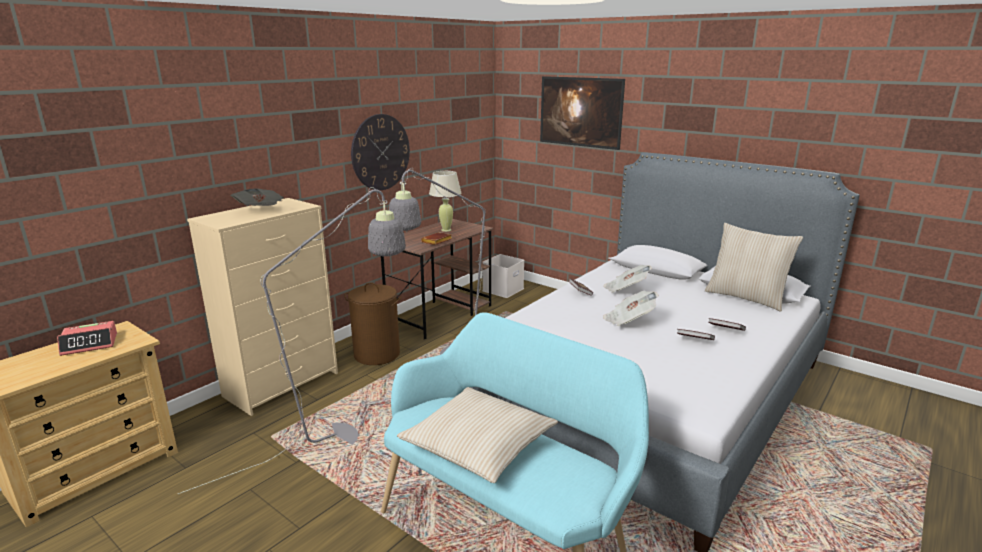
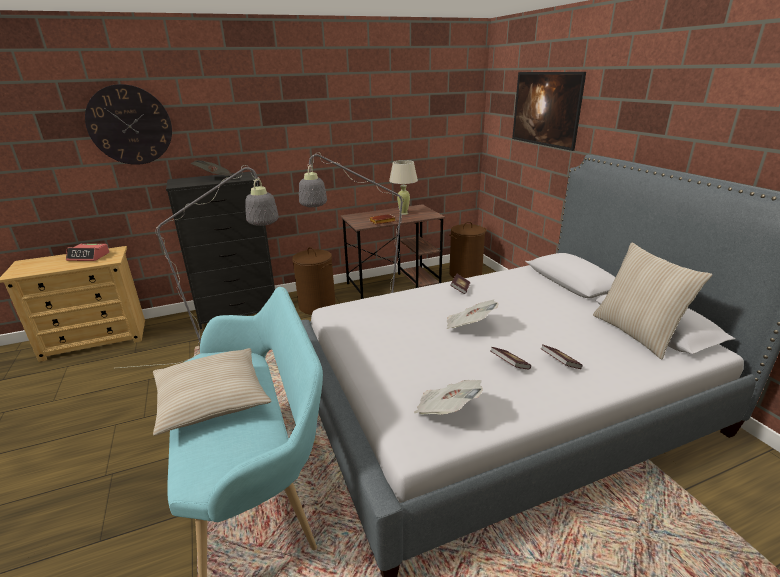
camera: 30 degrees right, 5 degrees up
beige dresser [187,198,338,416] -> black dresser [166,172,275,329]
wall clock [351,114,410,190] -> wall clock moved to [85,84,172,165]
white storage box [482,254,524,298] -> brown laundry basket [449,222,487,278]
newspaper [603,265,652,293] -> newspaper moved to [414,380,483,415]

